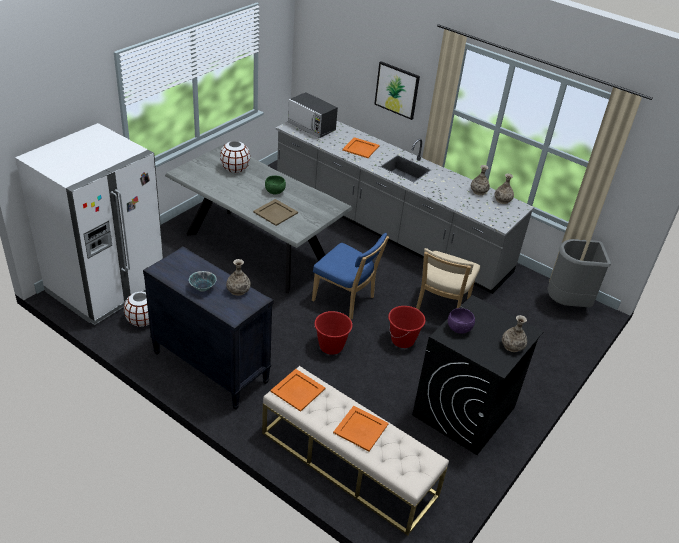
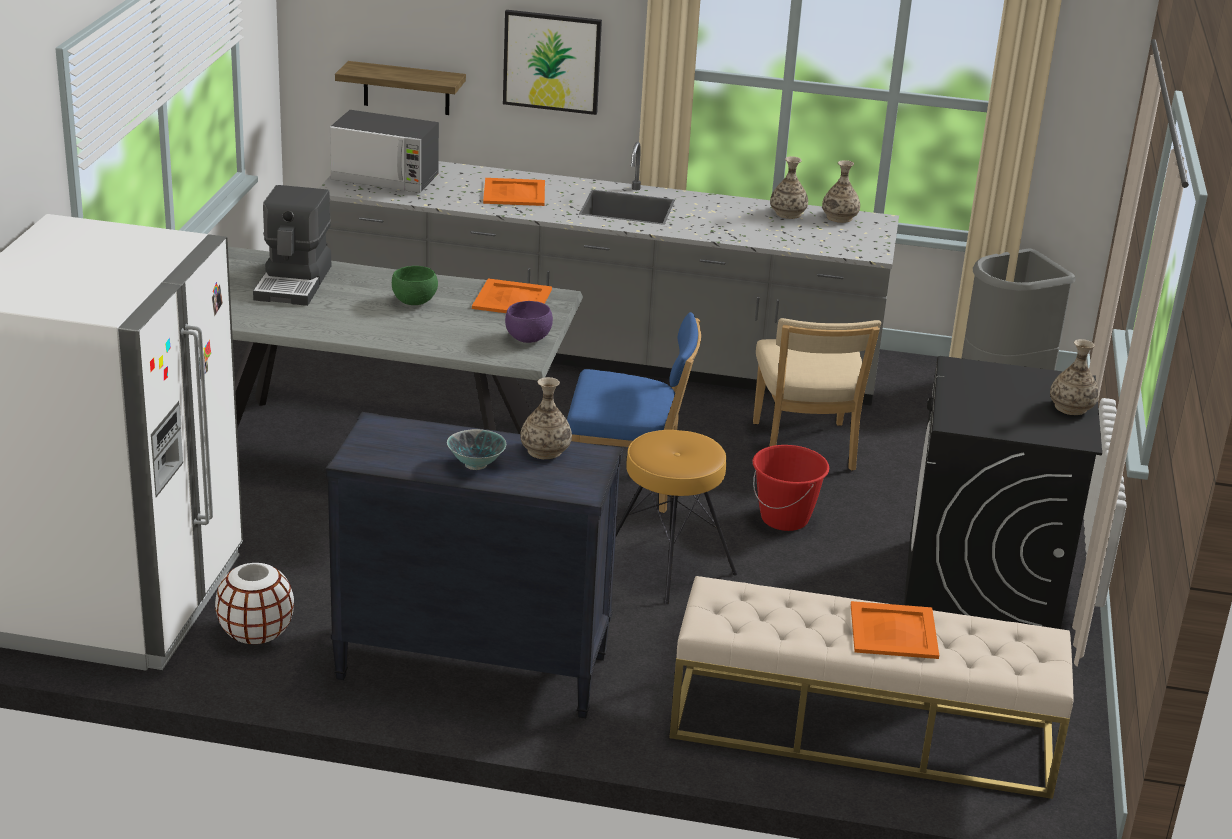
camera: 25 degrees left, 10 degrees down
white vase [220,141,250,173] -> coffee machine [253,185,331,306]
beige tray [253,199,298,226] -> none
orange tray [270,369,325,412] -> orange tray moved to [472,278,552,313]
red bucket [313,311,352,355] -> brown stool [616,430,737,605]
purple bowl [448,308,475,334] -> purple bowl moved to [505,301,553,343]
none -> shelf [335,61,466,115]

